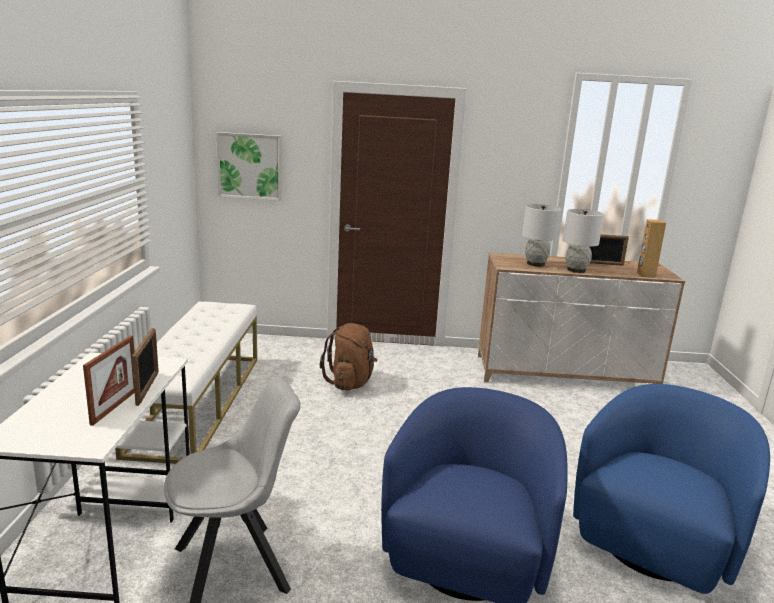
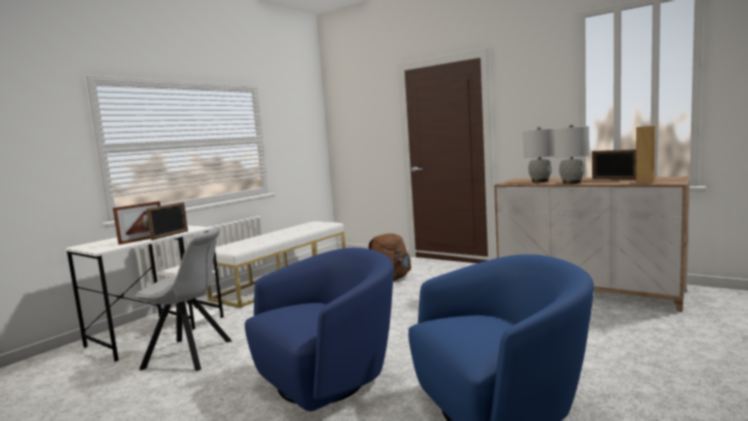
camera: 35 degrees right, 10 degrees down
picture [216,132,281,201] -> none

